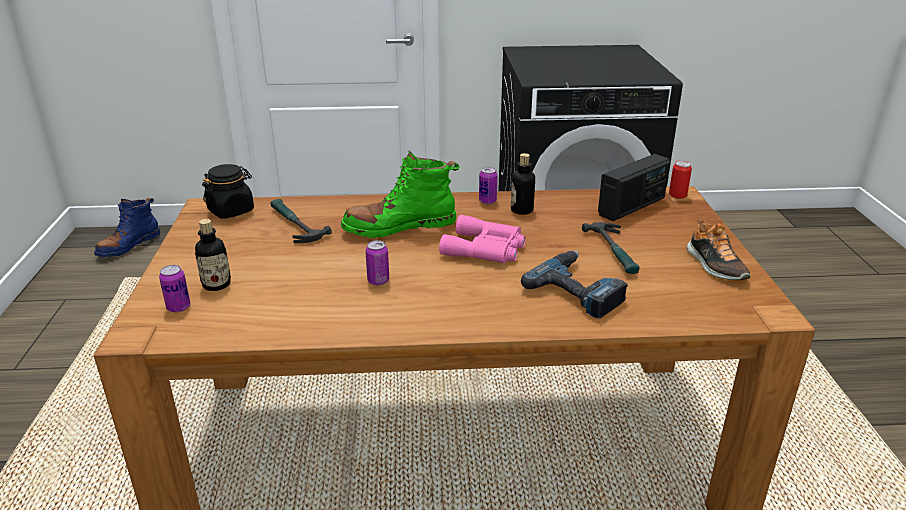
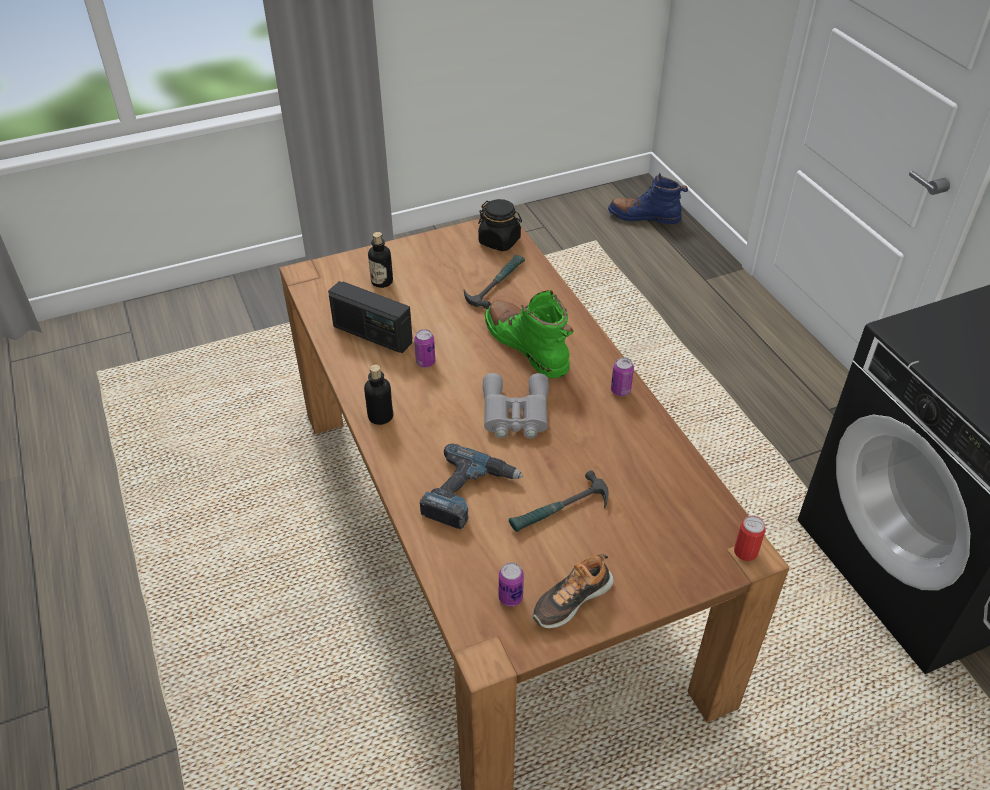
camera: 70 degrees right, 15 degrees up
can [159,265,190,312] -> can moved to [499,562,524,607]
pink binoculars [439,215,526,263] -> grey binoculars [483,373,549,438]
bottle [511,153,535,215] -> bottle moved to [364,365,393,425]
radio [598,154,670,221] -> radio moved to [328,281,412,353]

